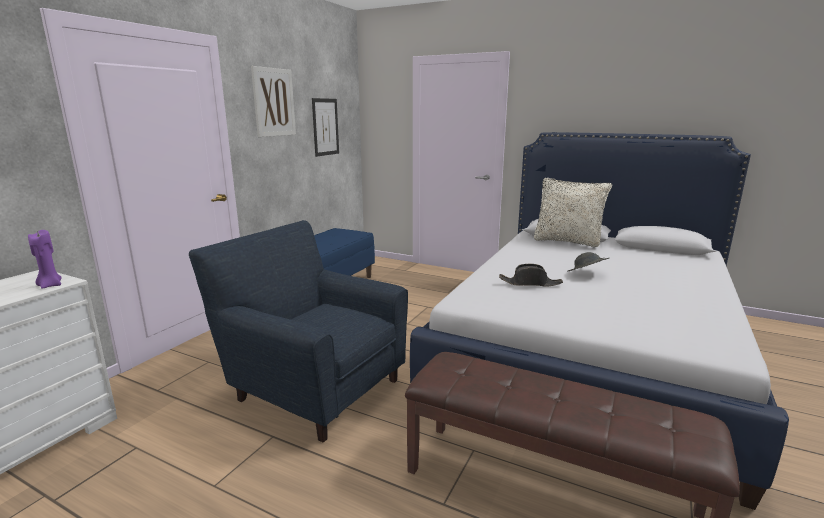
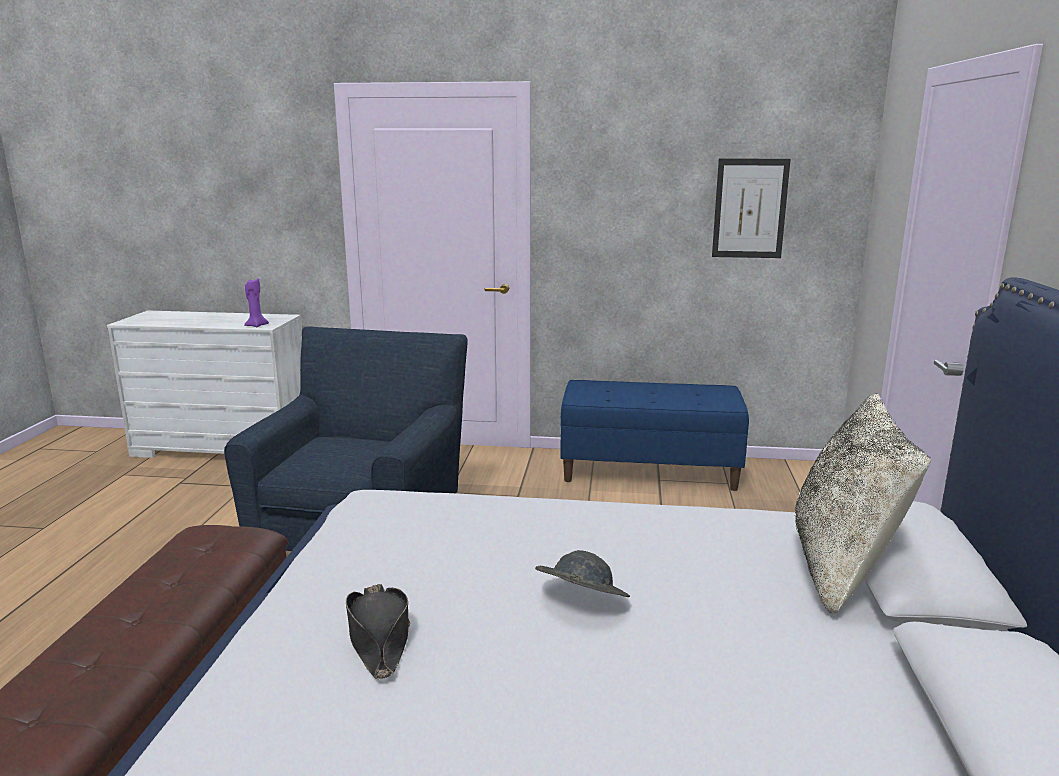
camera: 70 degrees right, 0 degrees up
picture [251,66,296,137] -> none
black hat [499,264,563,287] -> black hat moved to [346,584,410,679]

